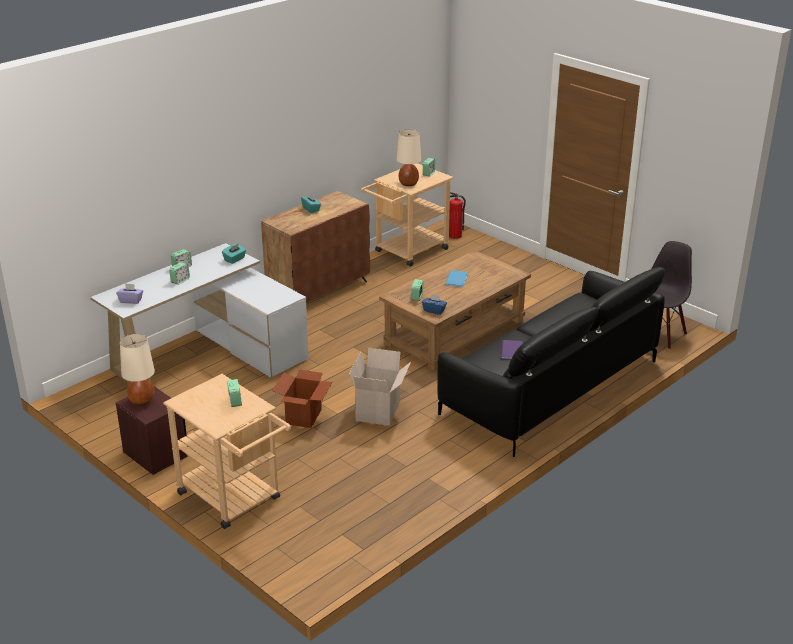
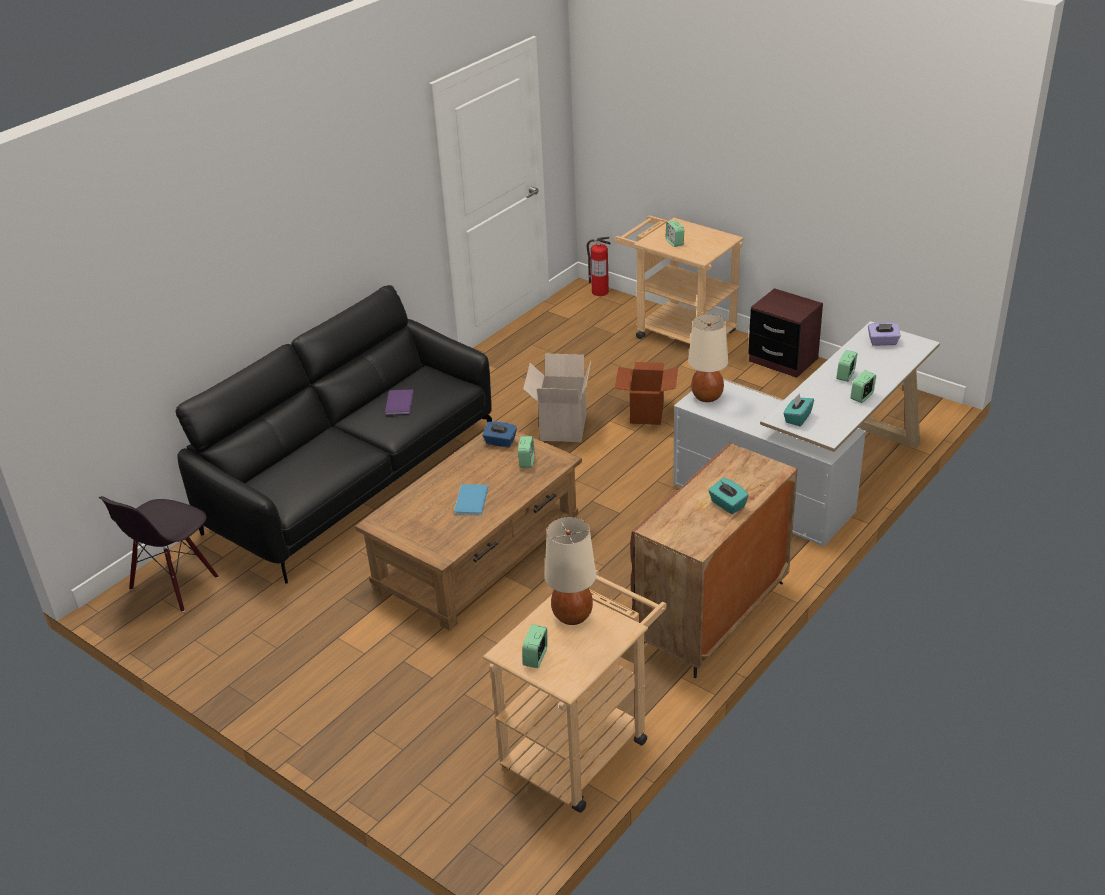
camera: 175 degrees right, 5 degrees up
beige table lamp [120,334,155,406] -> beige table lamp moved to [688,314,728,402]
fire extinguisher [449,192,466,239] -> fire extinguisher moved to [586,237,611,296]

